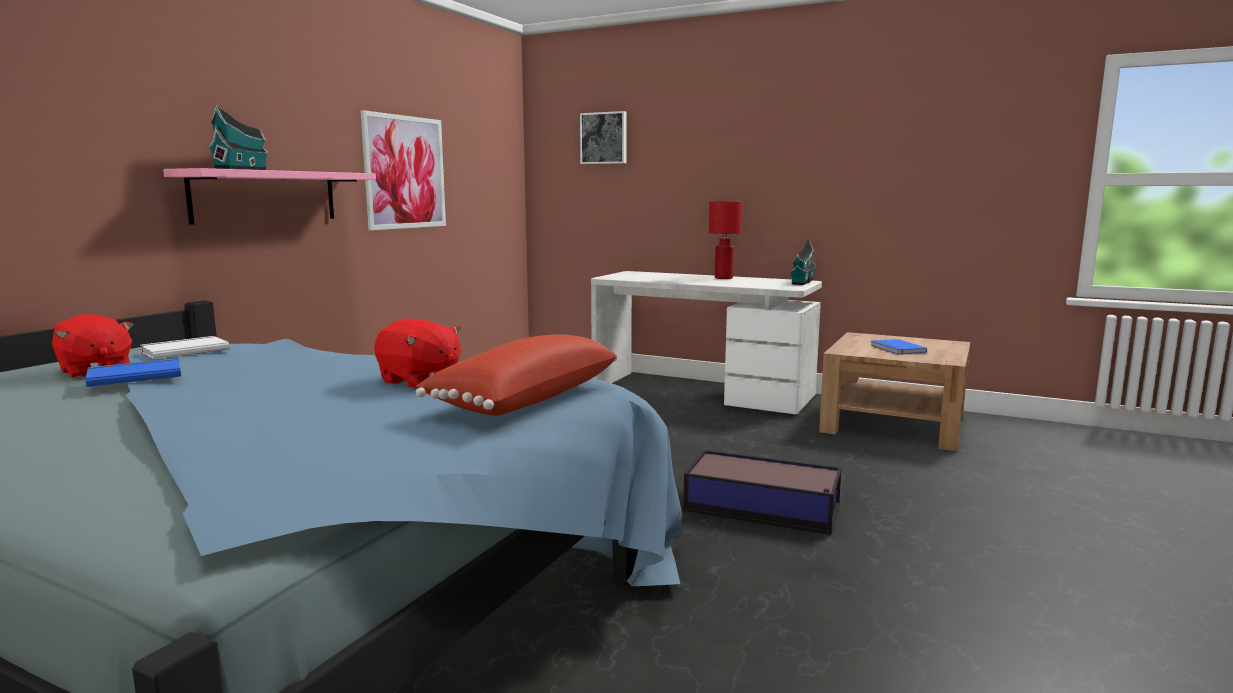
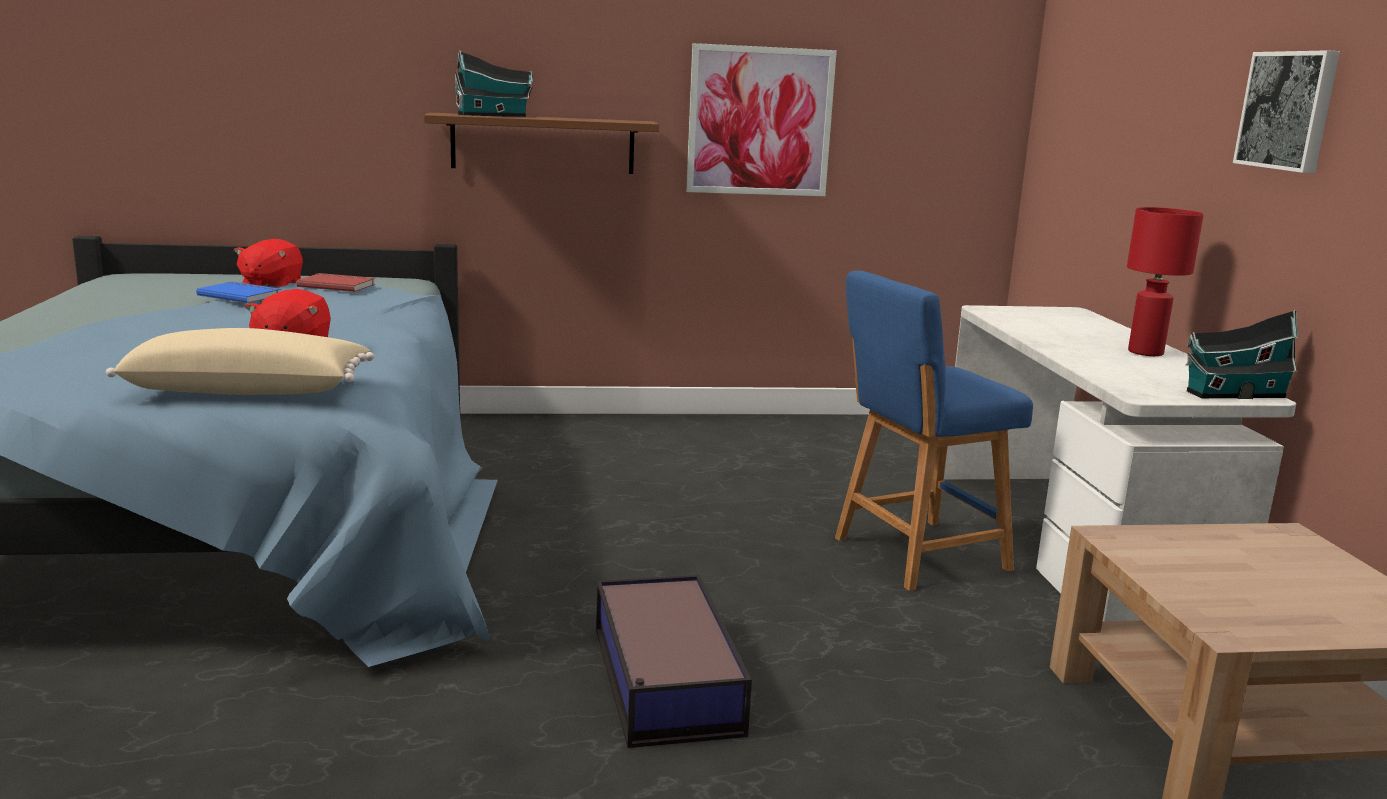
camera: 55 degrees right, 5 degrees up
white book [140,336,230,359] -> red book [296,273,375,292]
pink shelf [163,168,376,225] -> brown shelf [424,113,659,174]
red pillow [416,334,617,415] -> beige pillow [106,328,375,395]
picture [580,111,627,164] -> picture moved to [1233,50,1340,173]
blue book [871,339,927,355] -> none
none -> blue stool [835,271,1033,591]

